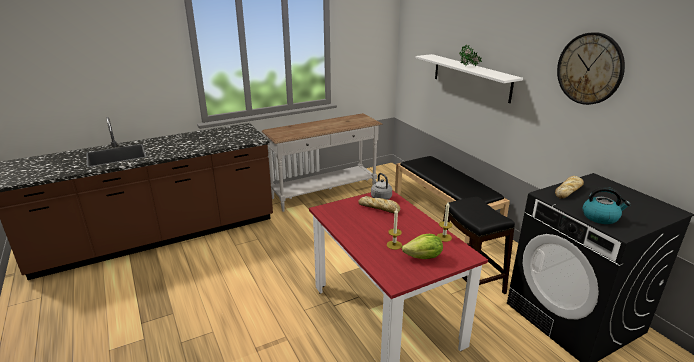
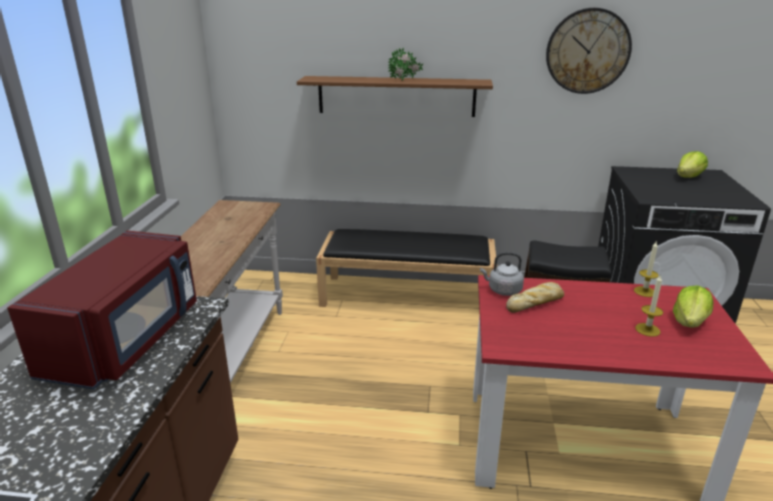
camera: 55 degrees left, 0 degrees up
white shelf [415,54,523,103] -> brown shelf [297,76,493,117]
bread [555,176,584,199] -> none
kettle [583,187,631,224] -> none
none -> red microwave [7,231,197,390]
none -> lettuce [677,151,708,178]

